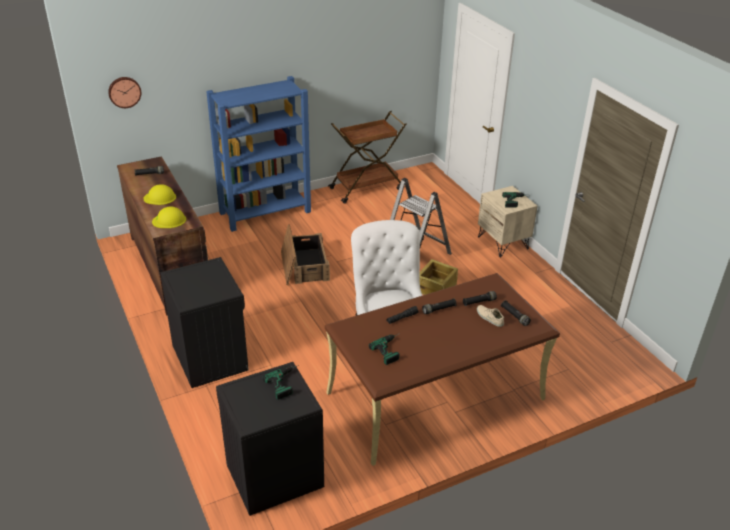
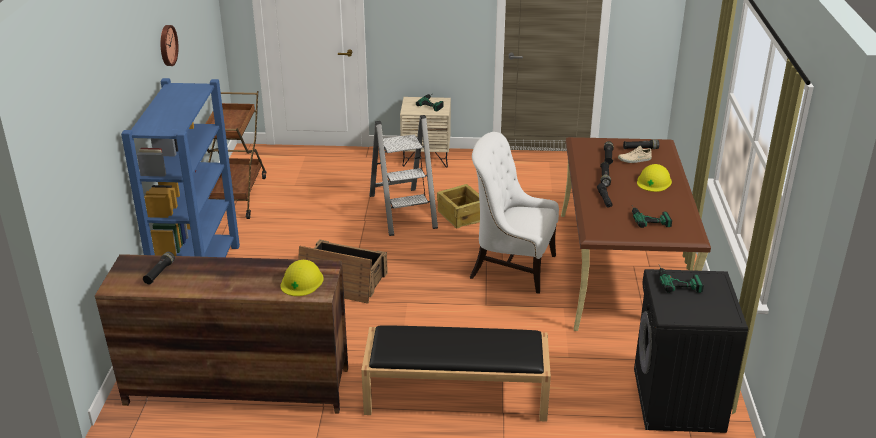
camera: 60 degrees left, 5 degrees down
wall clock [108,77,141,108] -> wall clock moved to [161,25,178,66]
yellow hard hat [143,184,176,205] -> yellow hard hat moved to [637,164,672,192]
black washing machine [160,257,249,388] -> black bench [361,325,551,422]

